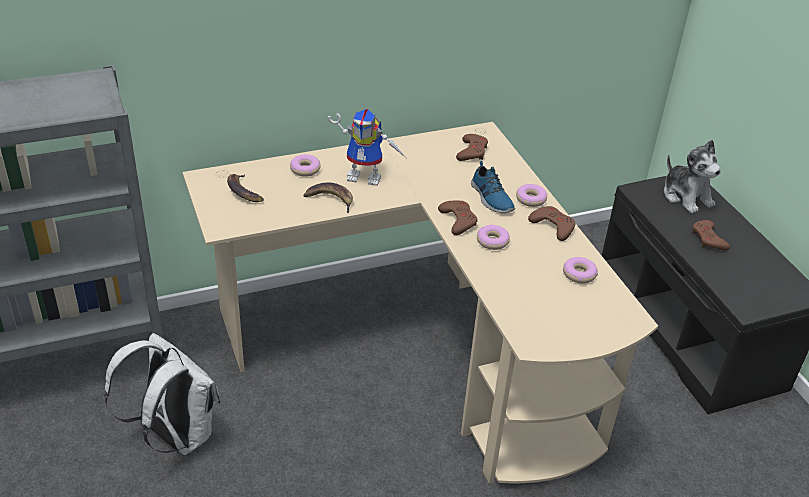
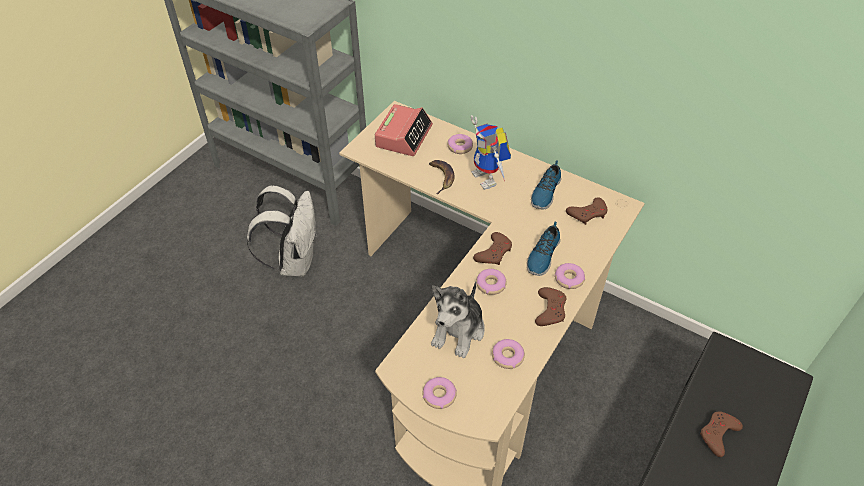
camera: 55 degrees right, 10 degrees up
banana [227,174,264,202] -> alarm clock [375,104,433,156]
plush toy [664,140,721,214] -> plush toy moved to [431,281,485,358]
none -> donut [423,377,457,409]
none -> shoe [531,160,561,209]

